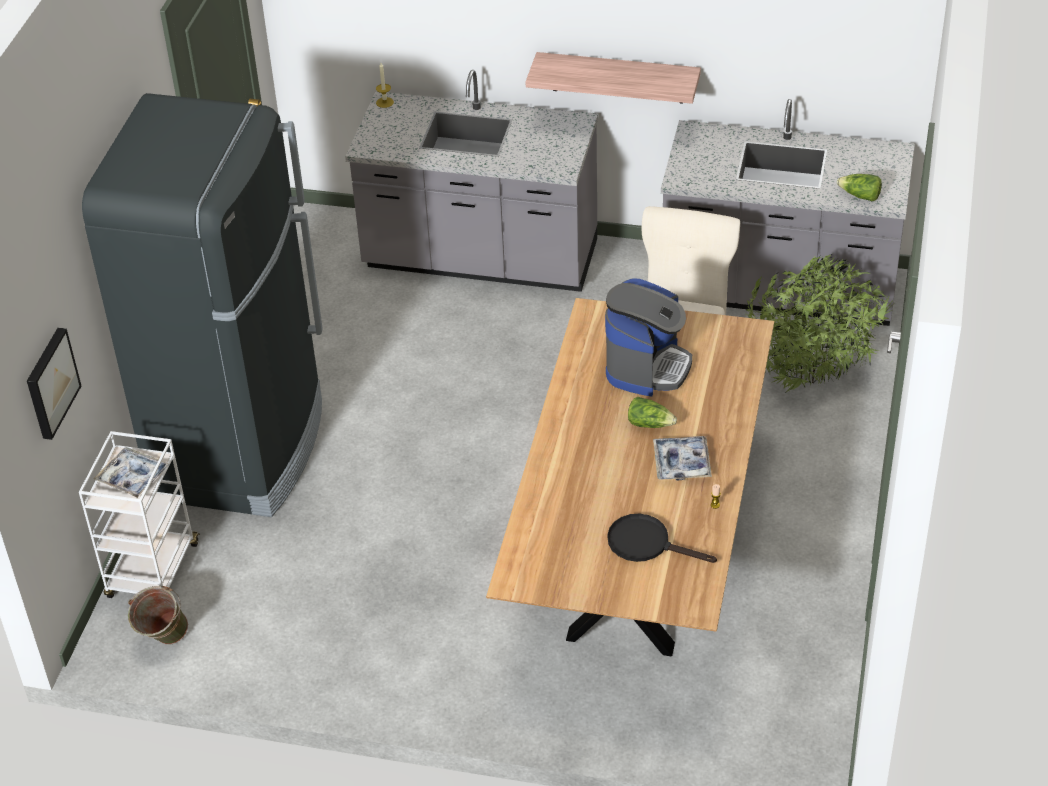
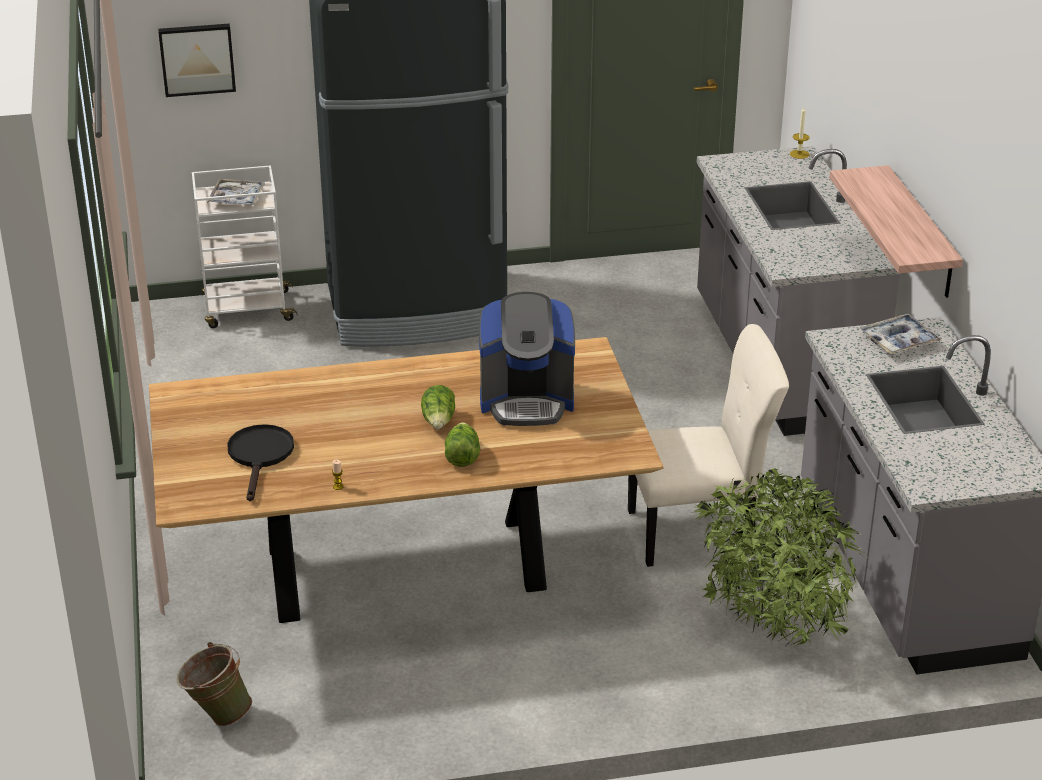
camera: 65 degrees right, 10 degrees down
green bucket [128,586,188,645] -> green bucket moved to [176,642,252,726]
tray [653,436,712,481] -> tray moved to [860,314,942,354]
lettuce [837,174,882,201] -> lettuce moved to [445,422,480,467]

